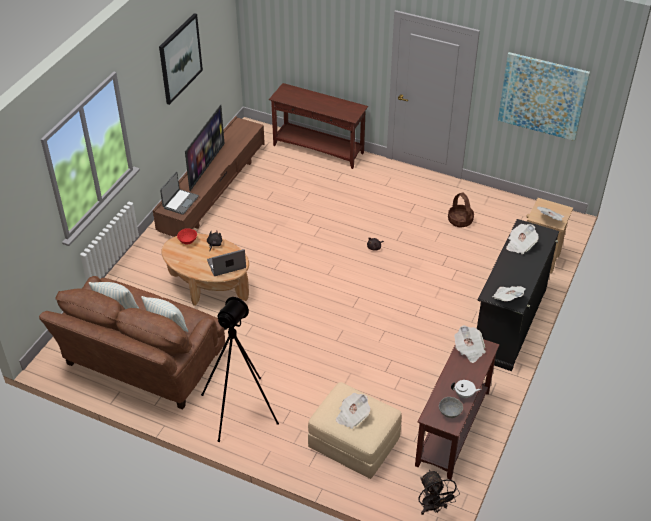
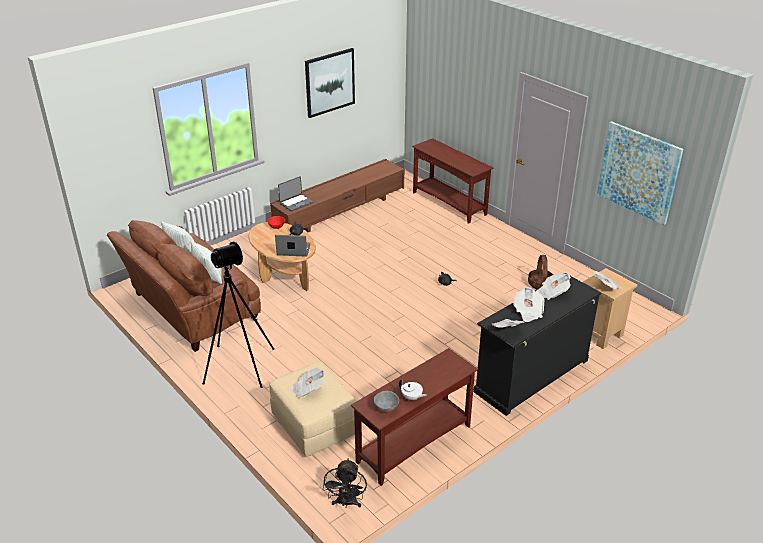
camera: 25 degrees right, 10 degrees down
television [185,105,225,191] -> none
newspaper [454,325,486,363] -> newspaper moved to [513,287,545,322]

